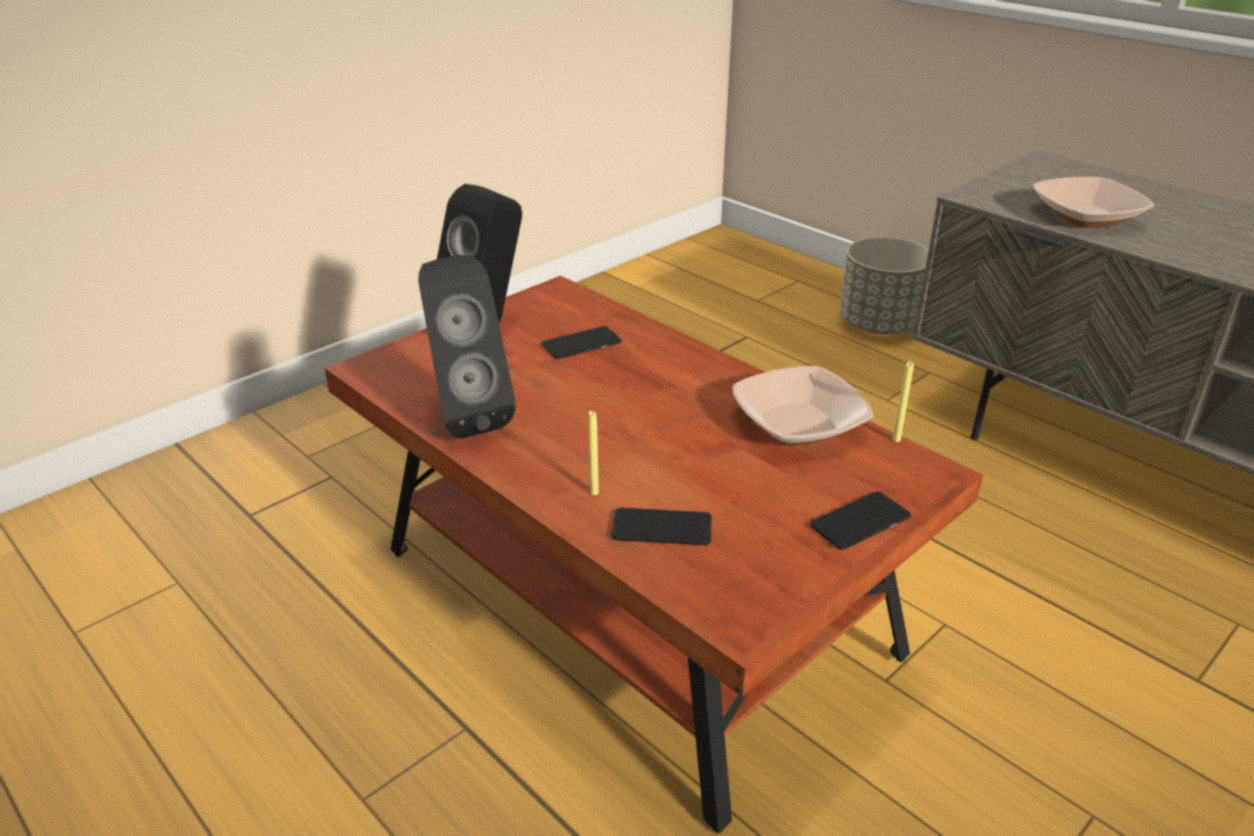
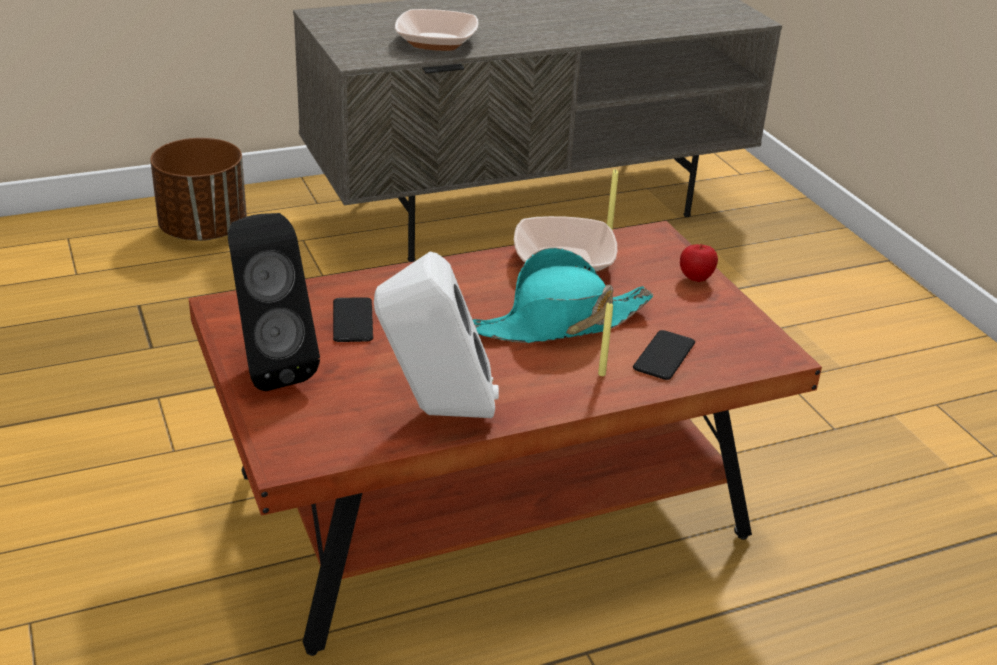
camera: 70 degrees left, 0 degrees up
black speaker [418,255,516,438] -> white speaker [374,252,499,418]
phone [810,492,911,549] -> apple [680,244,718,282]
grey planter [840,237,929,334] -> brown planter [150,138,247,241]
none -> turquoise hat [472,247,654,343]

